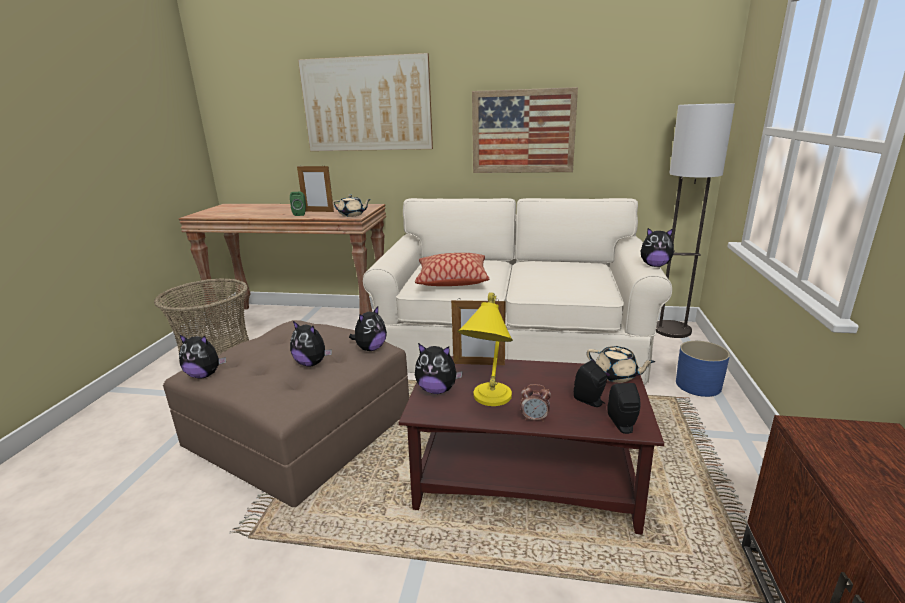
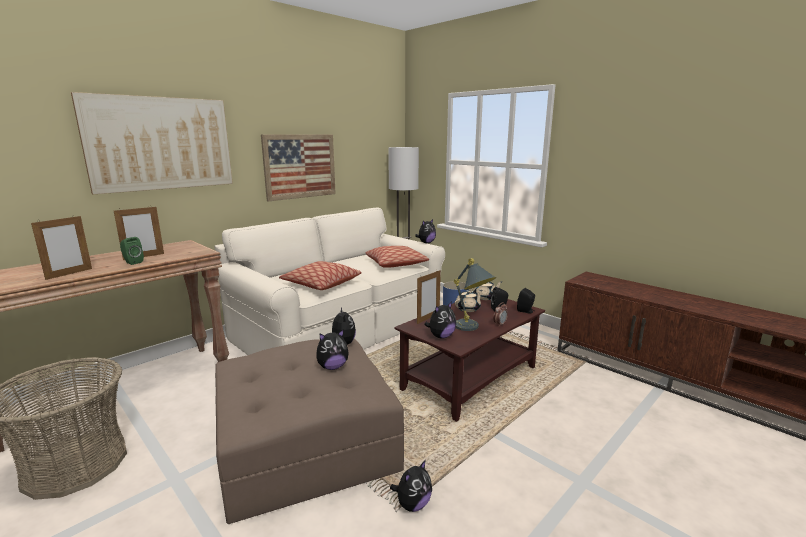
camera: 55 degrees left, 5 degrees down
plush toy [179,334,226,379] -> plush toy moved to [390,460,432,512]
beige teapot [333,194,371,217] -> beige teapot moved to [455,290,483,312]
yellow table lamp [457,292,513,406] -> grey table lamp [454,258,496,331]
none -> picture frame [31,216,92,280]
none -> pillow [366,246,429,268]

